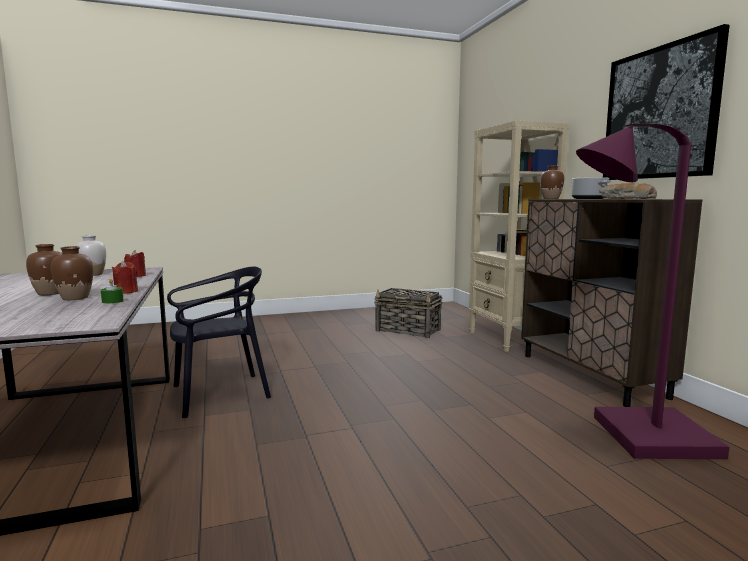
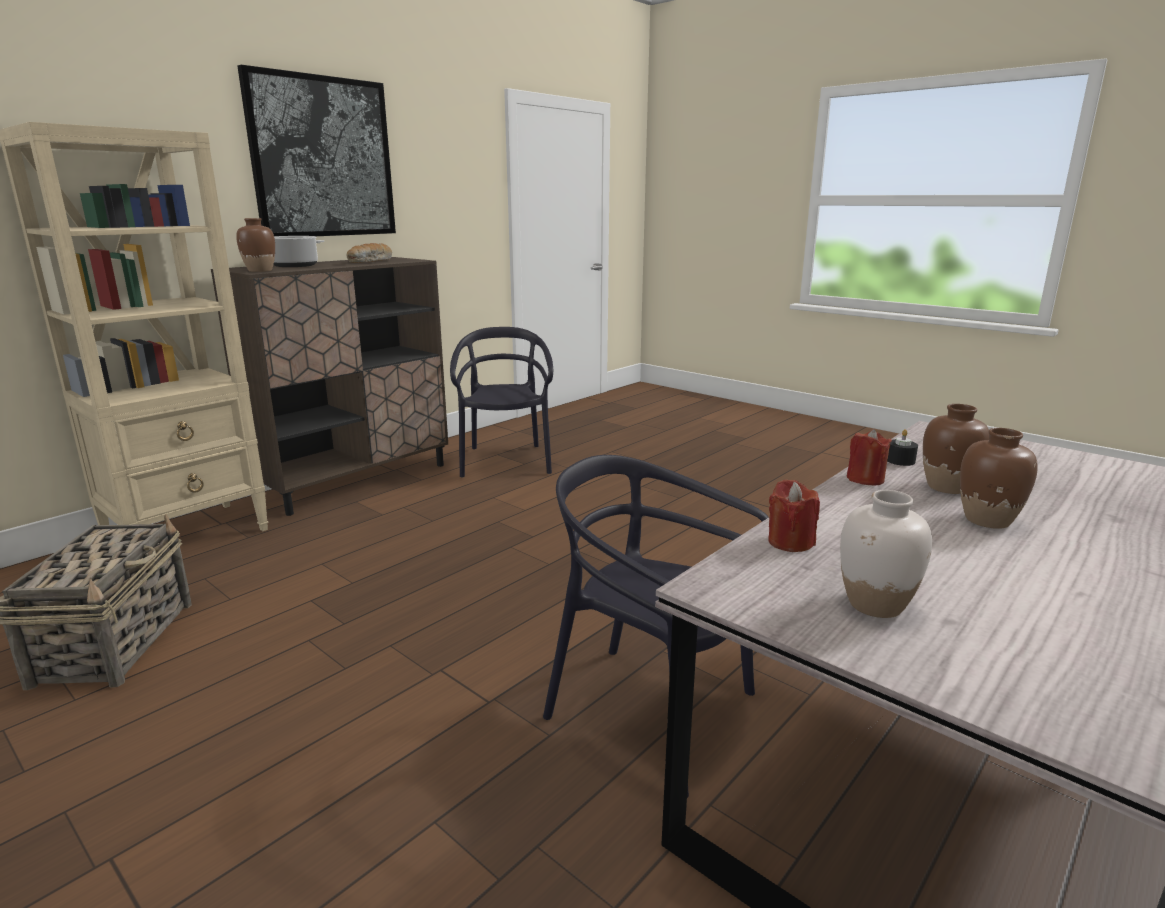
camera: 120 degrees left, 10 degrees up
green candle [101,279,124,304] -> black candle [887,429,918,466]
purple floor lamp [576,124,729,459] -> black chair [450,327,553,477]

